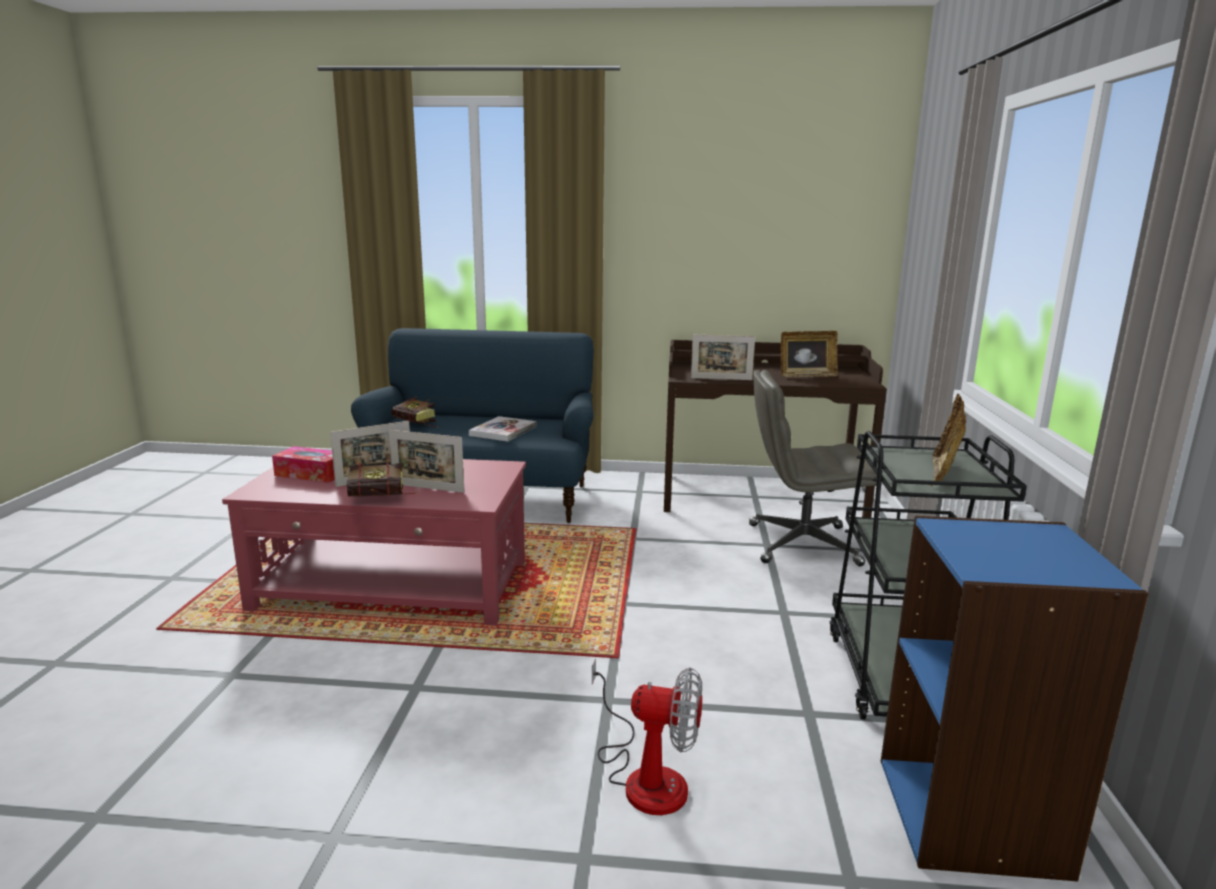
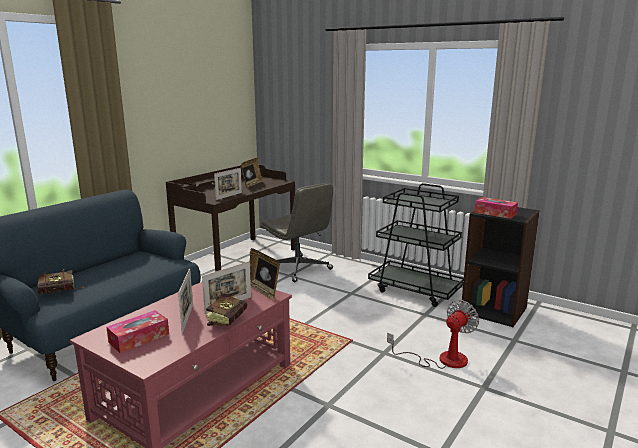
camera: 60 degrees left, 0 degrees up
book [469,416,536,442] -> none
grey office chair [749,370,877,566] -> grey office chair turned 75 degrees counterclockwise [261,183,333,282]
blue bookcase [881,516,1149,882] -> black bookcase [462,207,540,327]
picture frame [931,394,967,487] -> picture frame moved to [250,248,280,300]
none -> tissue box [474,197,518,219]

